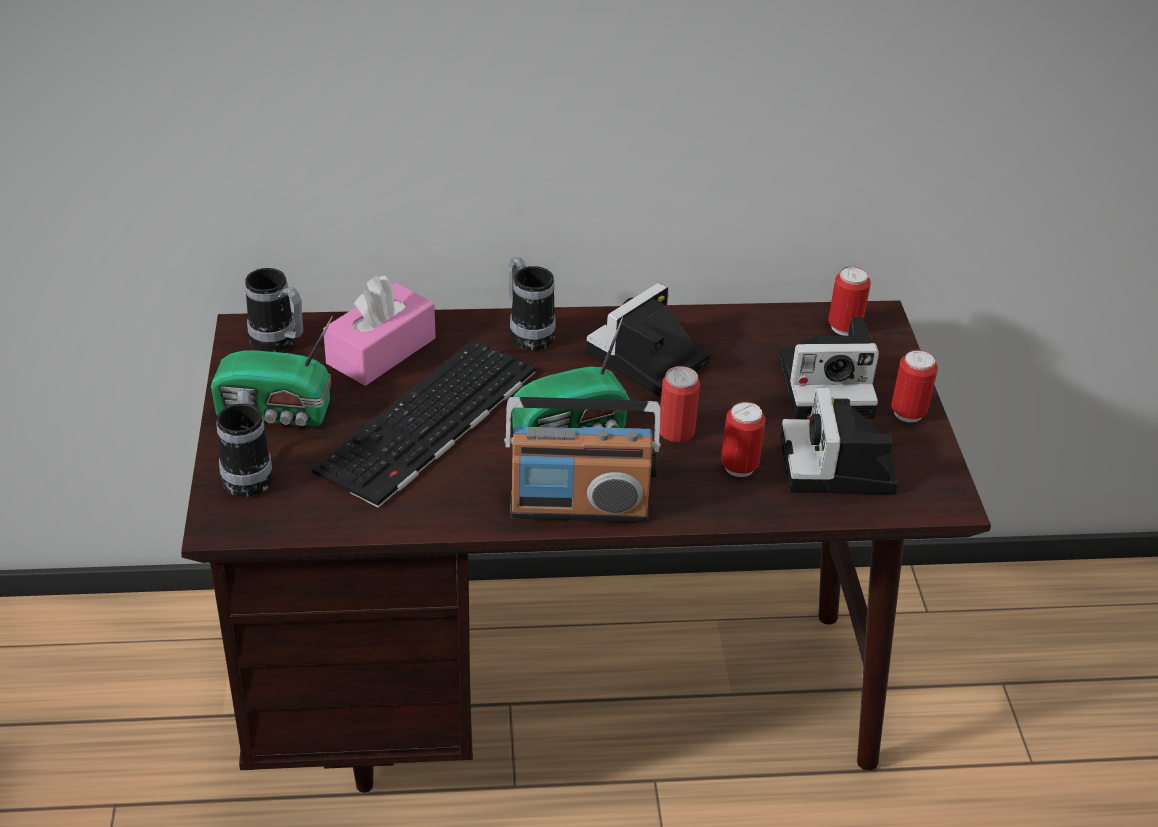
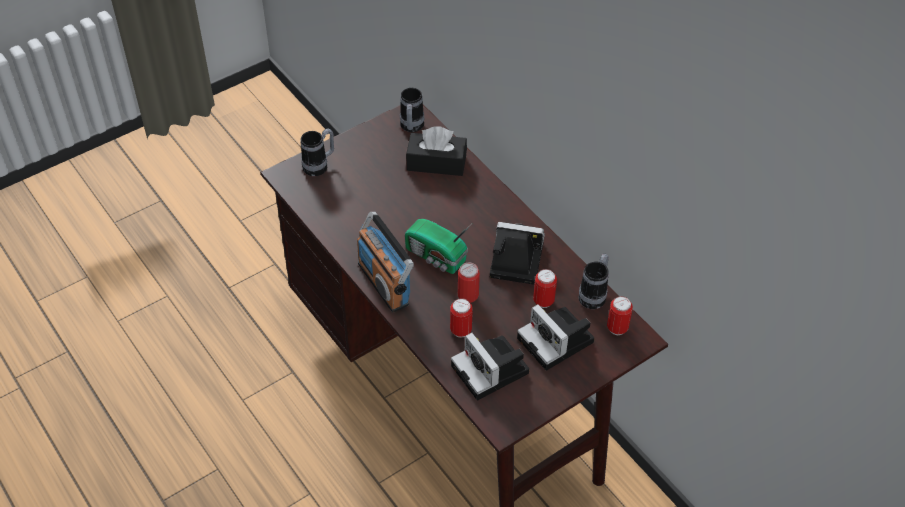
camera: 60 degrees right, 10 degrees up
radio [211,315,333,427] -> none
keyboard [312,340,536,508] -> none
pink tissue box [323,275,436,386] -> black tissue box [406,126,467,176]
mug [509,257,556,351] -> mug moved to [579,254,609,309]
camera [780,387,899,494] -> camera turned 90 degrees counterclockwise [451,333,529,400]
can [891,350,938,422] -> can moved to [533,269,557,308]

